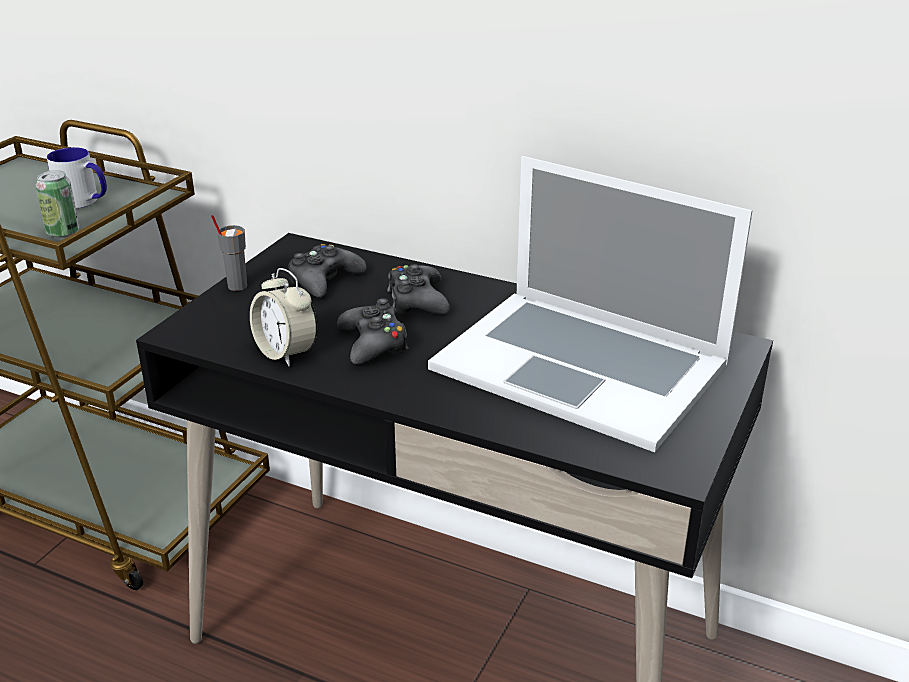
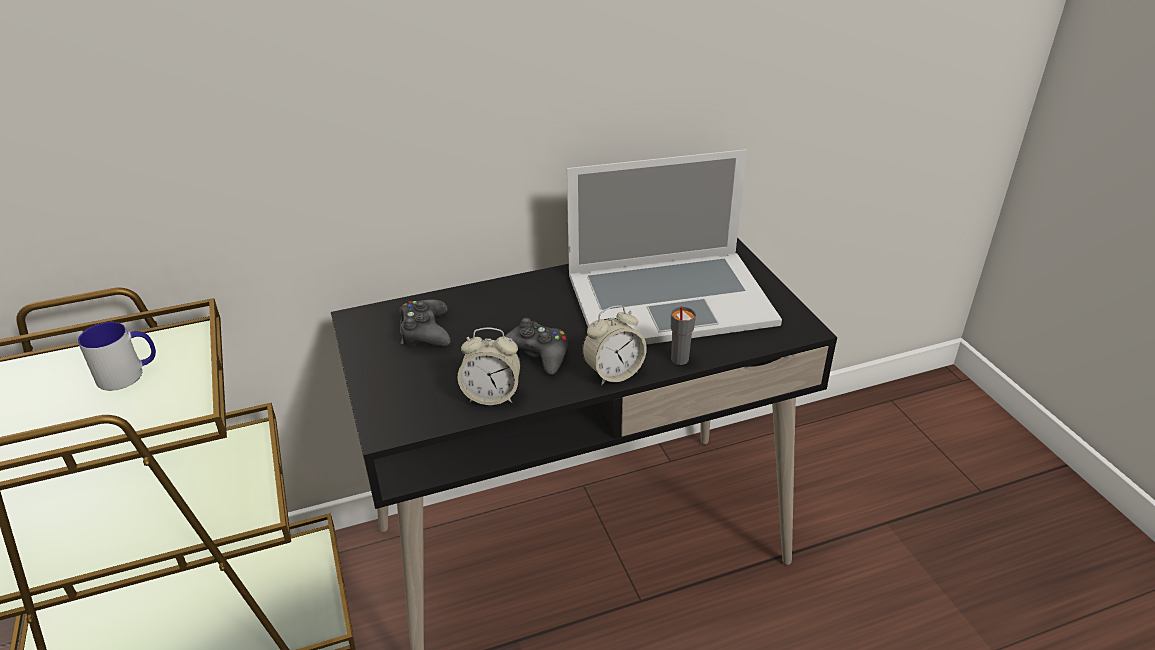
camera: 45 degrees left, 5 degrees up
can [36,170,80,238] -> none
grey cup [211,215,247,291] -> grey cup moved to [671,306,696,365]
black game controller [387,264,450,315] -> none
none -> alarm clock [582,305,647,385]

